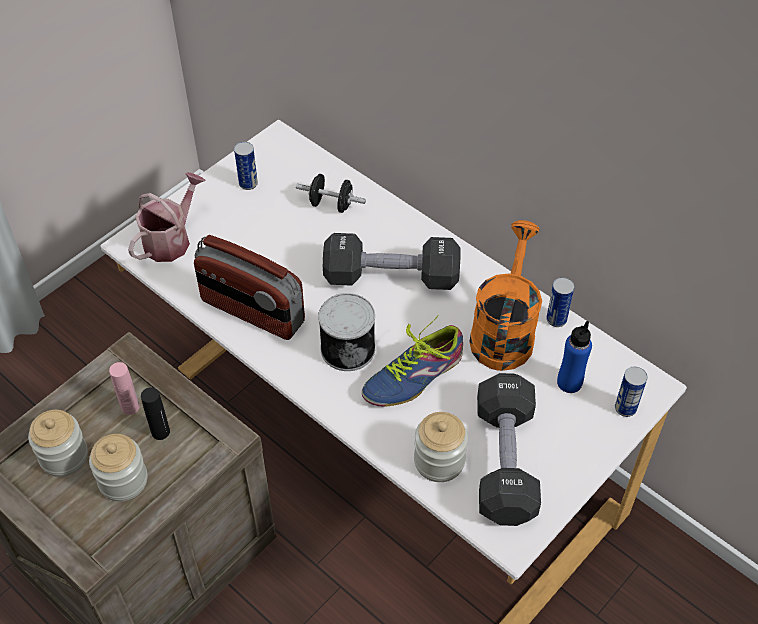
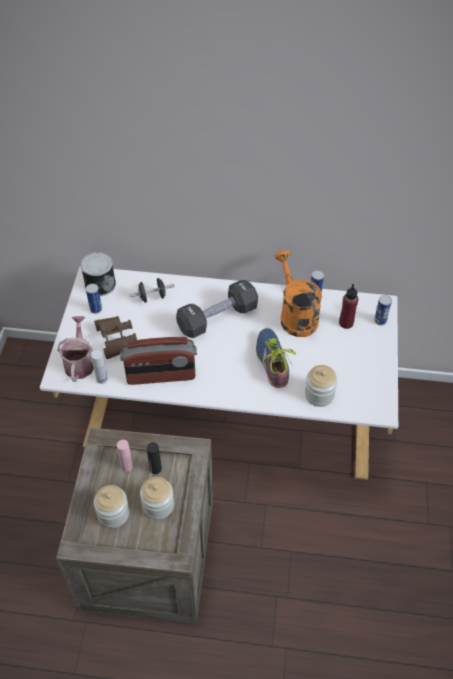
camera: 35 degrees left, 0 degrees up
can [318,293,375,371] -> can moved to [80,252,116,296]
shoe [362,315,463,407] -> shoe turned 150 degrees clockwise [256,328,296,388]
black dumbbell [477,373,541,526] -> none
blue bottle [557,321,592,393] -> red bottle [339,284,358,329]
none -> white bottle [91,350,108,384]
none -> brown binoculars [94,316,137,359]

